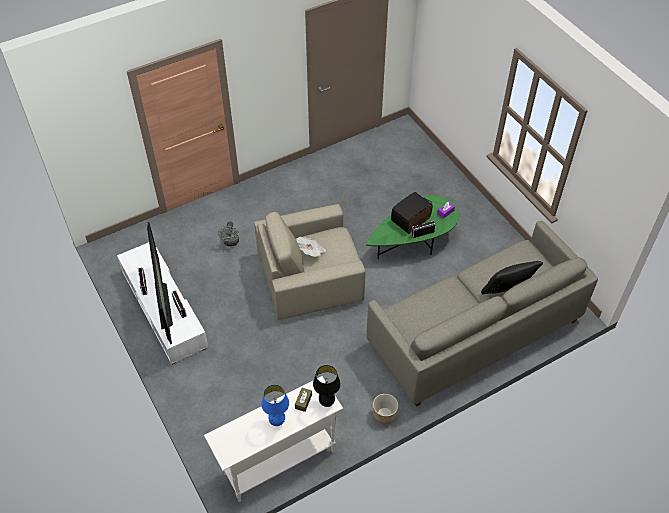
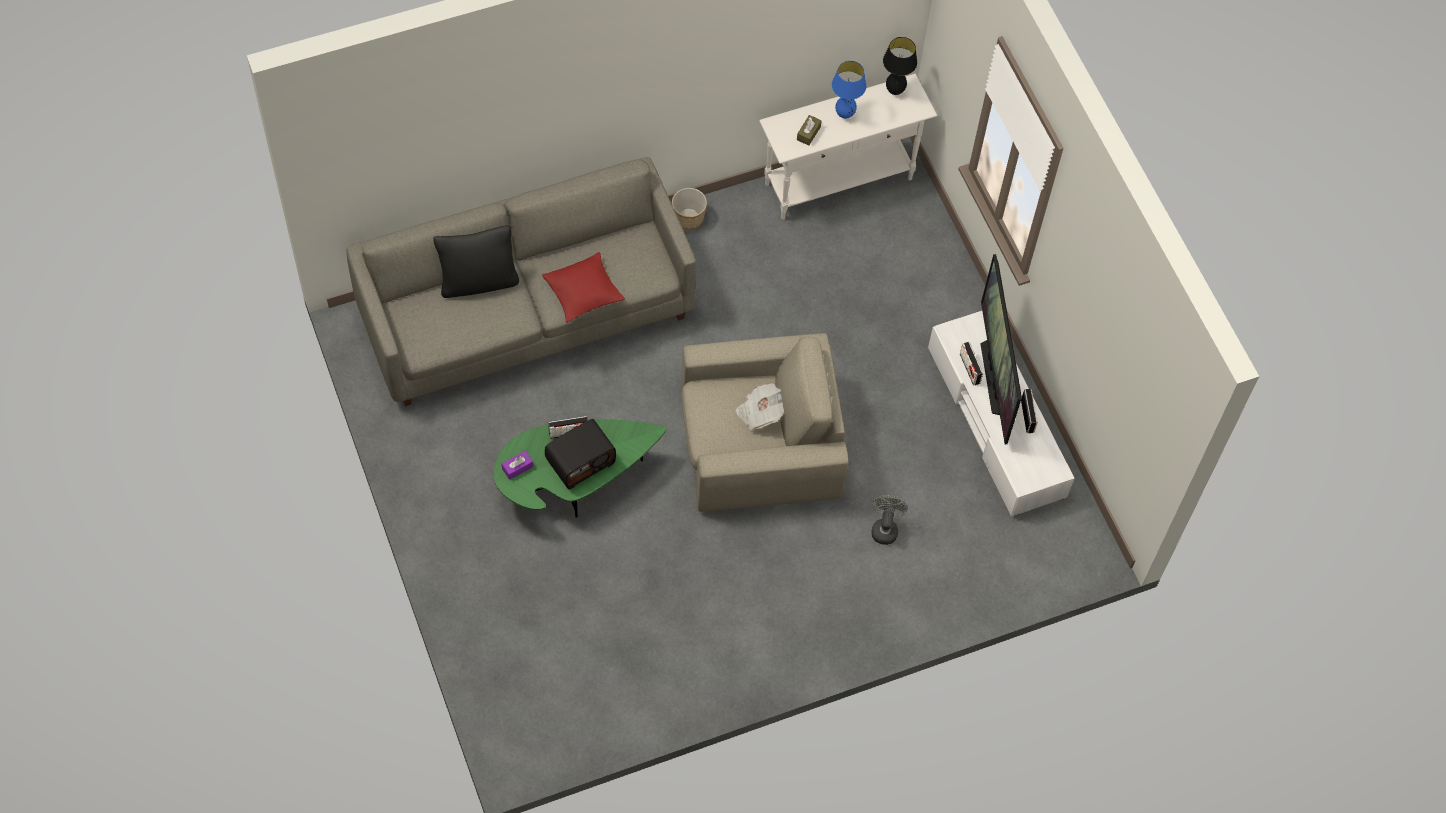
camera: 175 degrees left, 10 degrees up
black table lamp [313,365,341,407] -> black table lamp moved to [883,37,917,95]
none -> red pillow [542,252,625,323]

